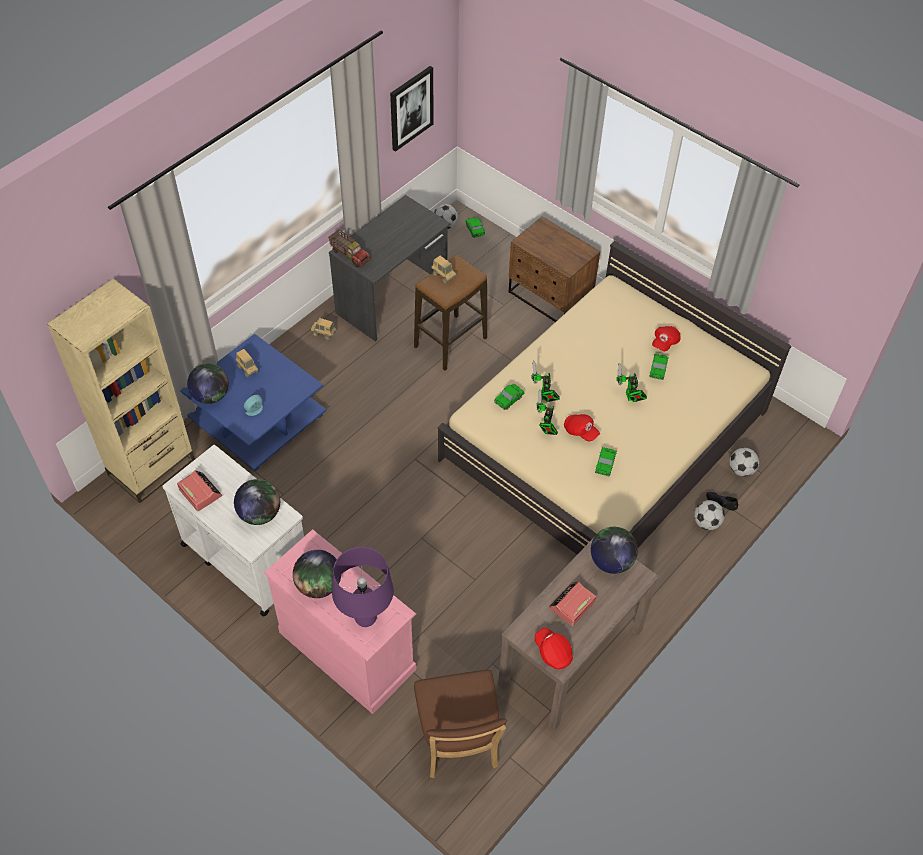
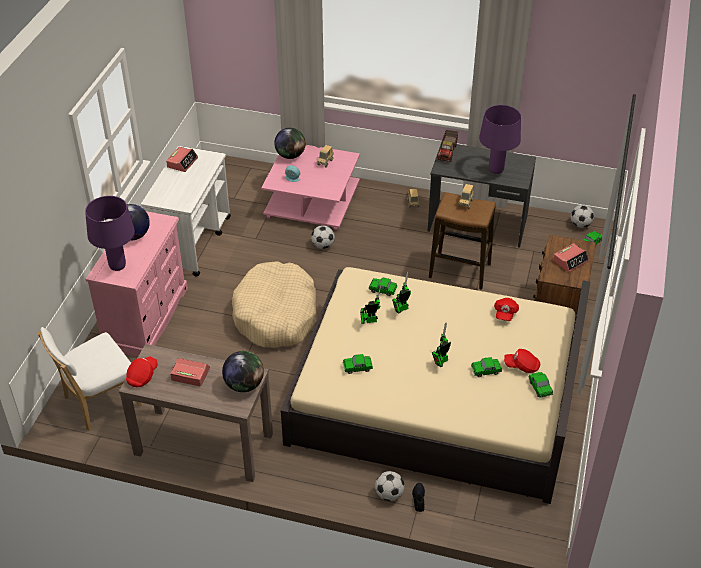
camera: 65 degrees right, 10 degrees down
beige bookcase [47,278,195,503] -> none
blue coffee table [180,334,326,471] -> pink coffee table [261,145,360,231]
globe [234,479,280,525] -> none
picture [390,66,434,152] -> none
brown chair [414,670,507,778] -> white chair [38,327,142,431]
red cap [564,414,600,441] -> red cap moved to [494,298,519,321]
football [730,448,759,477] -> football moved to [311,225,335,249]
none -> beige dog bed [232,261,317,348]
none -> purple table lamp [479,105,521,174]
none -> toy car [528,372,553,398]
none -> alarm clock [553,243,589,272]

